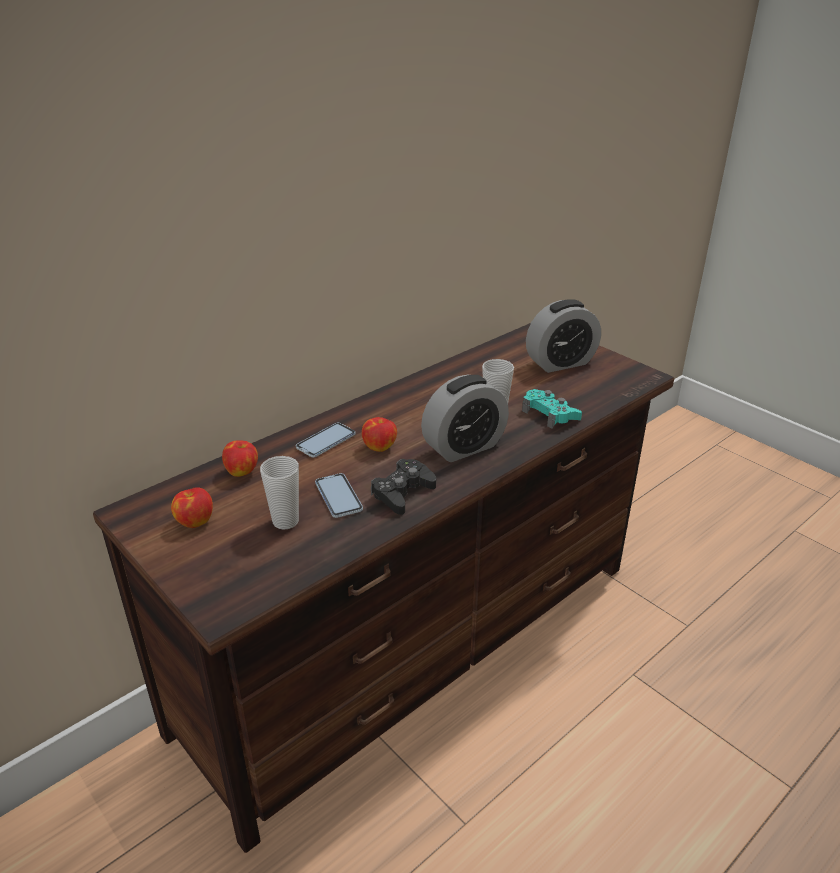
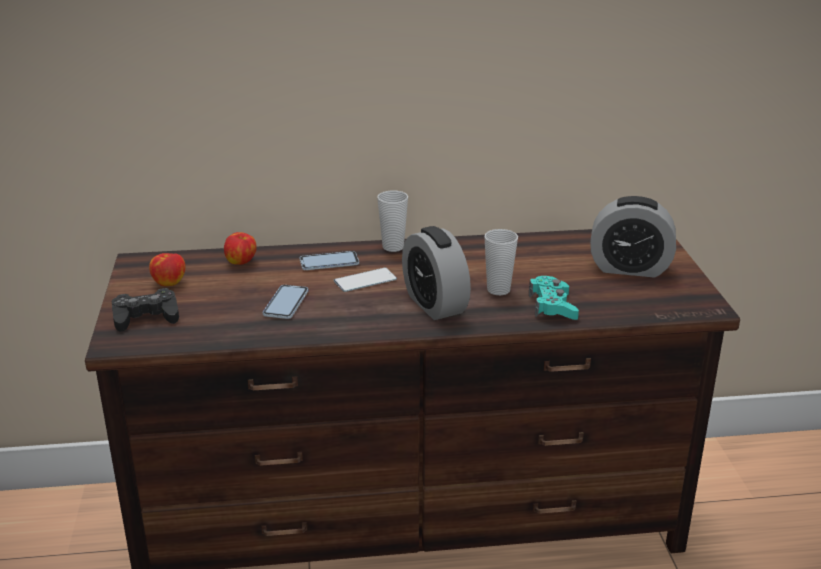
camera: 35 degrees right, 5 degrees down
cup [260,456,299,530] -> cup moved to [377,190,408,252]
apple [362,417,397,452] -> phone [334,268,397,292]
black game controller [371,459,436,515] -> black game controller moved to [112,288,179,332]
alarm clock [421,375,509,462] -> alarm clock turned 60 degrees clockwise [402,226,471,320]

